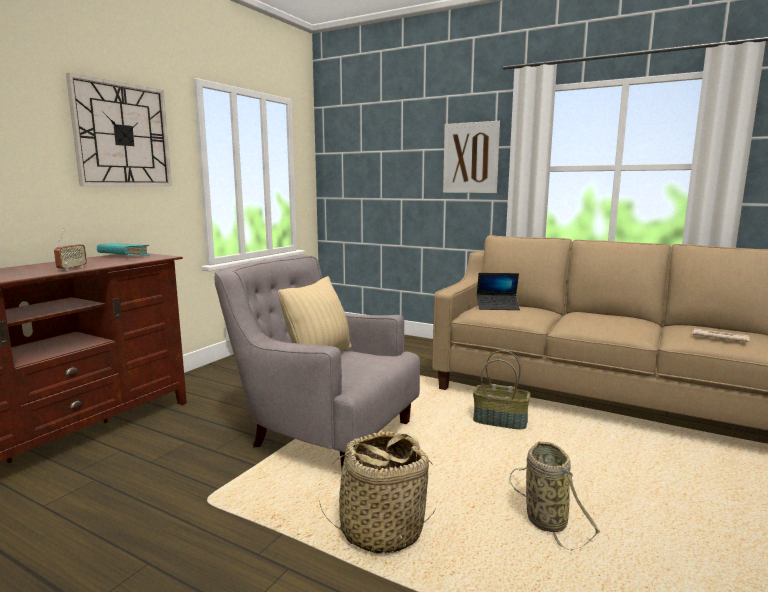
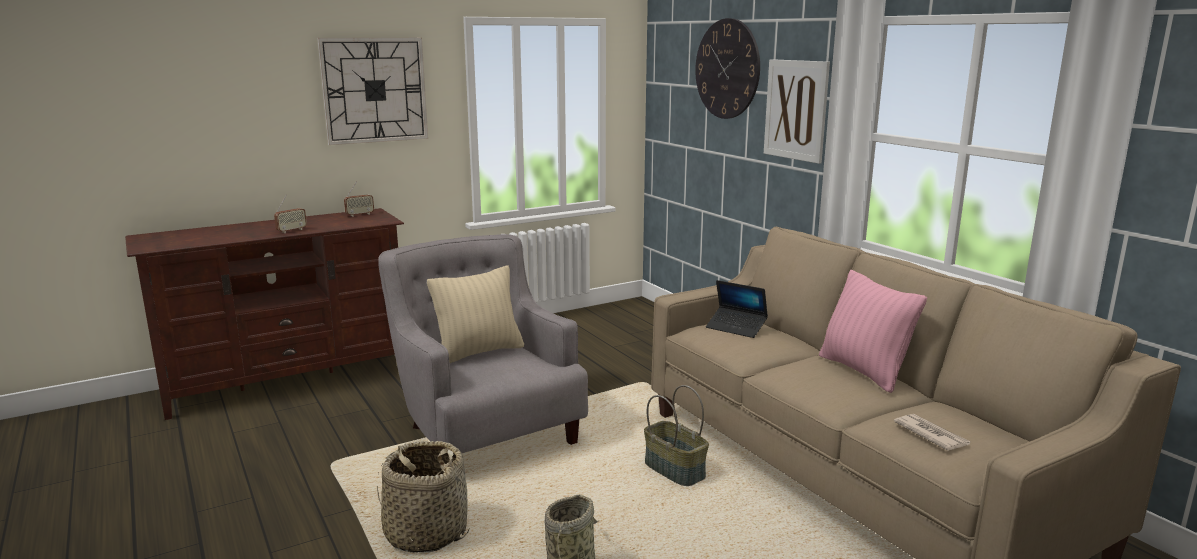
camera: 30 degrees right, 5 degrees up
turquoise book [97,243,150,256] -> radio [344,181,374,217]
none -> wall clock [695,18,760,119]
none -> pink pillow [819,270,927,393]

